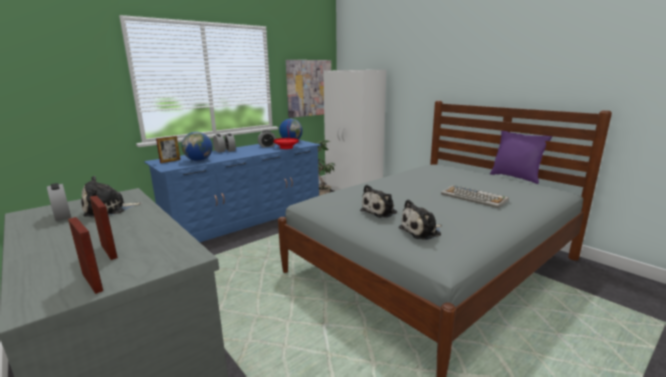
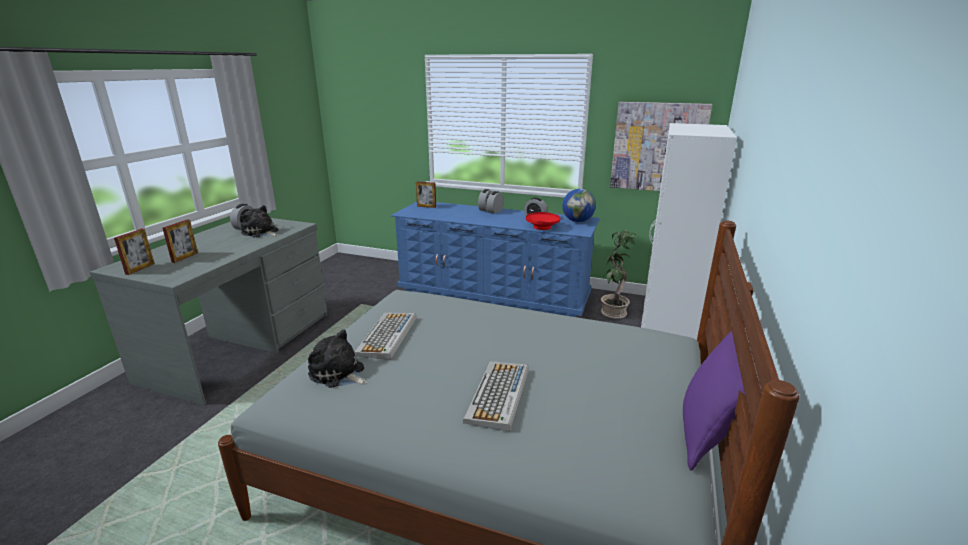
camera: 60 degrees right, 5 degrees up
globe [181,132,213,161] -> none
plush toy [360,185,397,218] -> keyboard [355,312,417,360]

